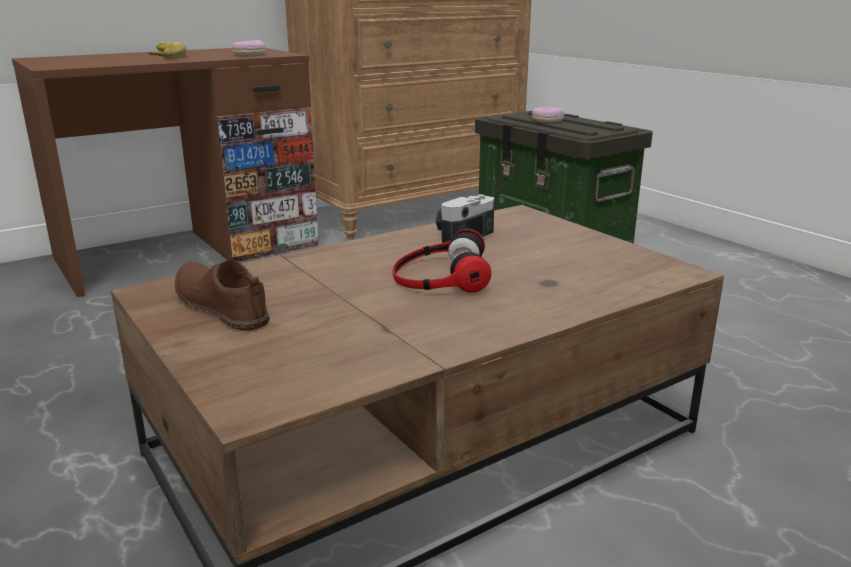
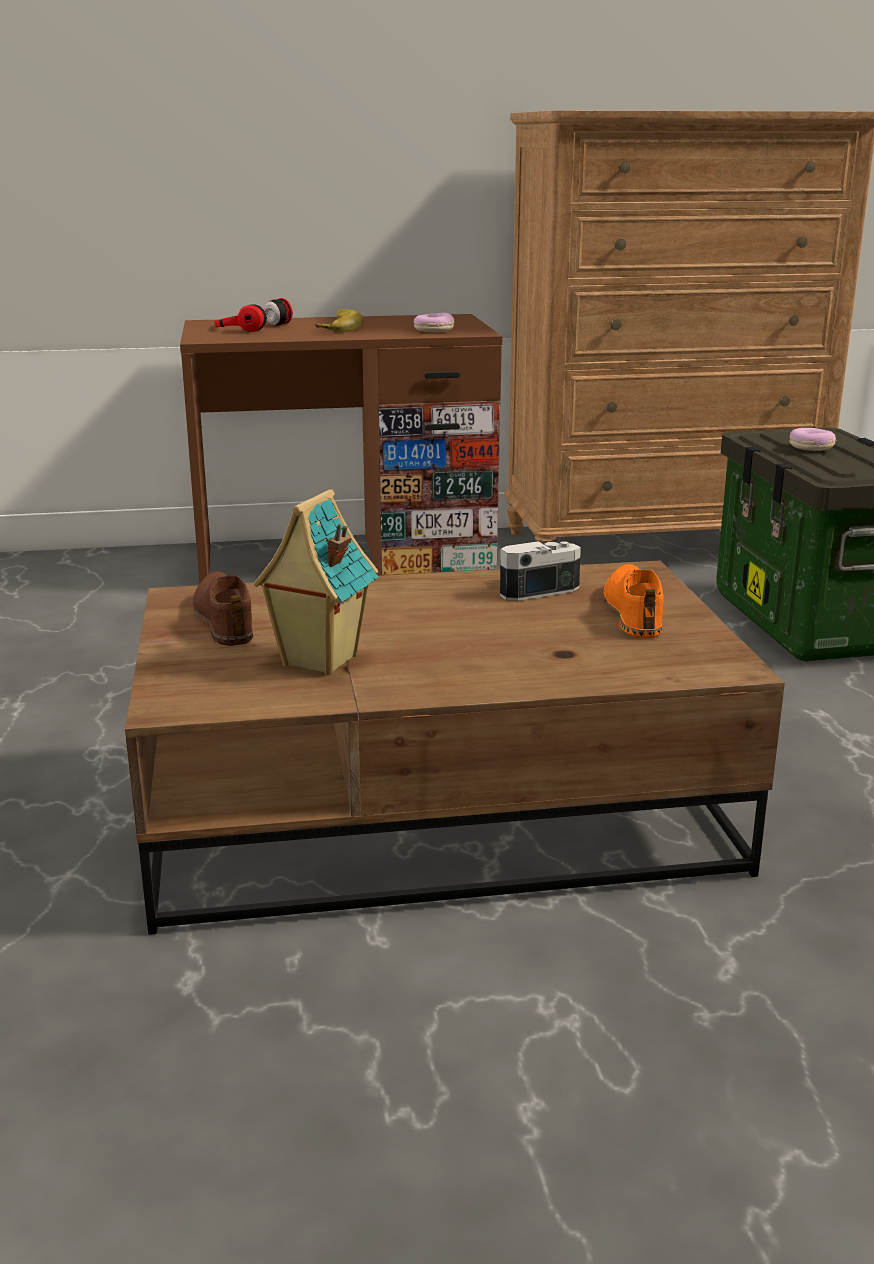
camera: 25 degrees right, 0 degrees up
headphones [393,229,491,293] -> headphones moved to [214,298,293,332]
none -> toy house [254,489,378,675]
none -> orange shoe [604,564,664,638]

